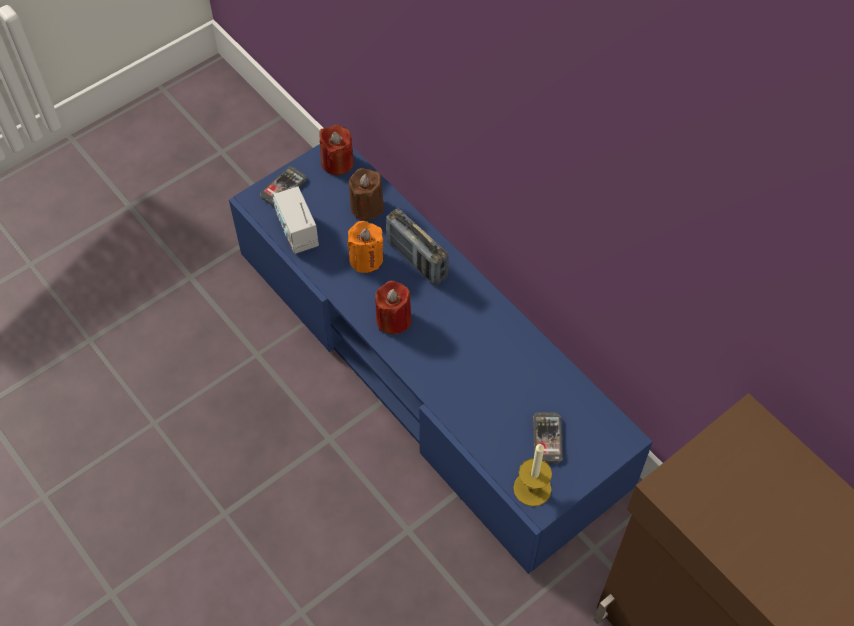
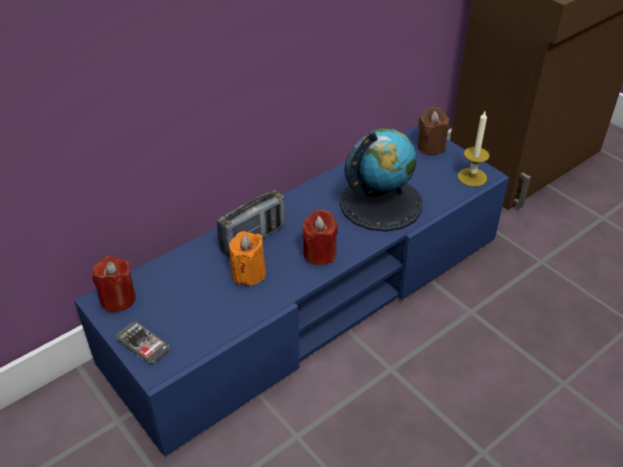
camera: 90 degrees left, 15 degrees down
radio [273,187,319,254] -> none
brown candle [349,168,384,220] -> brown candle moved to [417,107,449,155]
phone [533,412,563,464] -> none
none -> globe [339,128,423,232]

